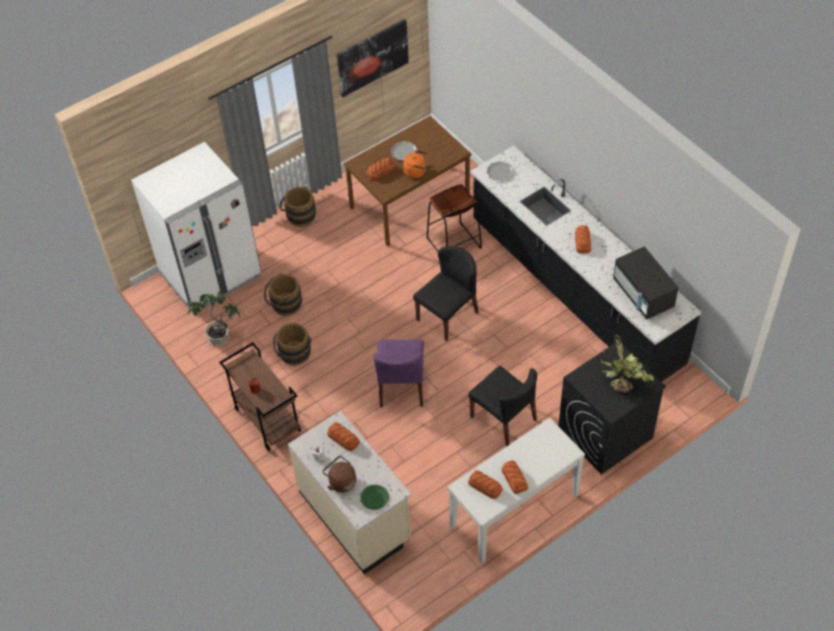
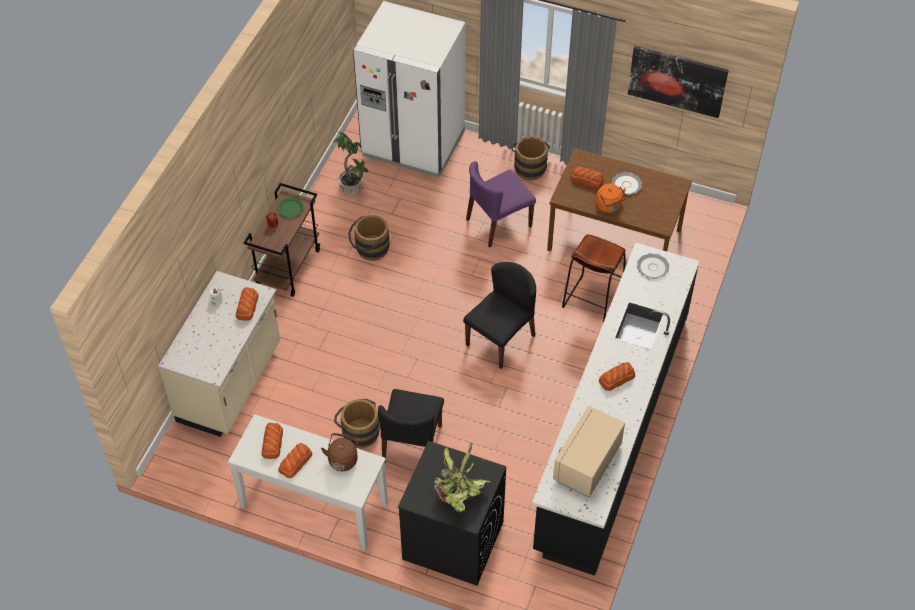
camera: 55 degrees right, 0 degrees up
brown bucket [264,274,302,316] -> brown bucket moved to [334,399,380,448]
brown kettle [322,456,356,493] -> brown kettle moved to [321,433,359,471]
green plate [360,485,389,510] -> green plate moved to [277,197,304,217]
purple chair [373,340,424,407] -> purple chair moved to [466,161,536,248]
black chair [413,246,479,341] -> black chair turned 60 degrees counterclockwise [463,262,536,369]
black microwave [613,247,679,320] -> beige microwave [553,406,625,498]

